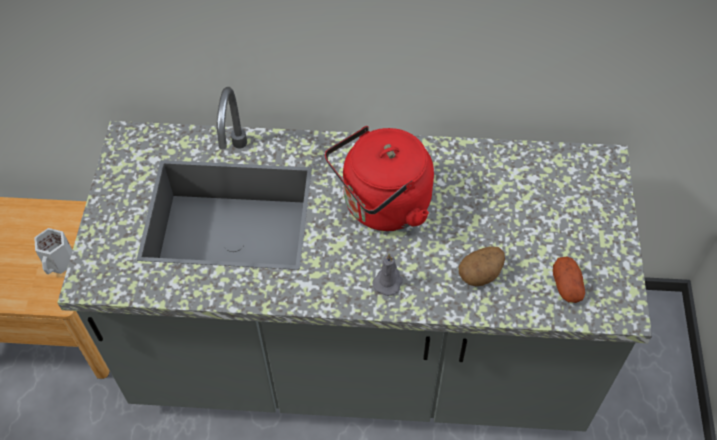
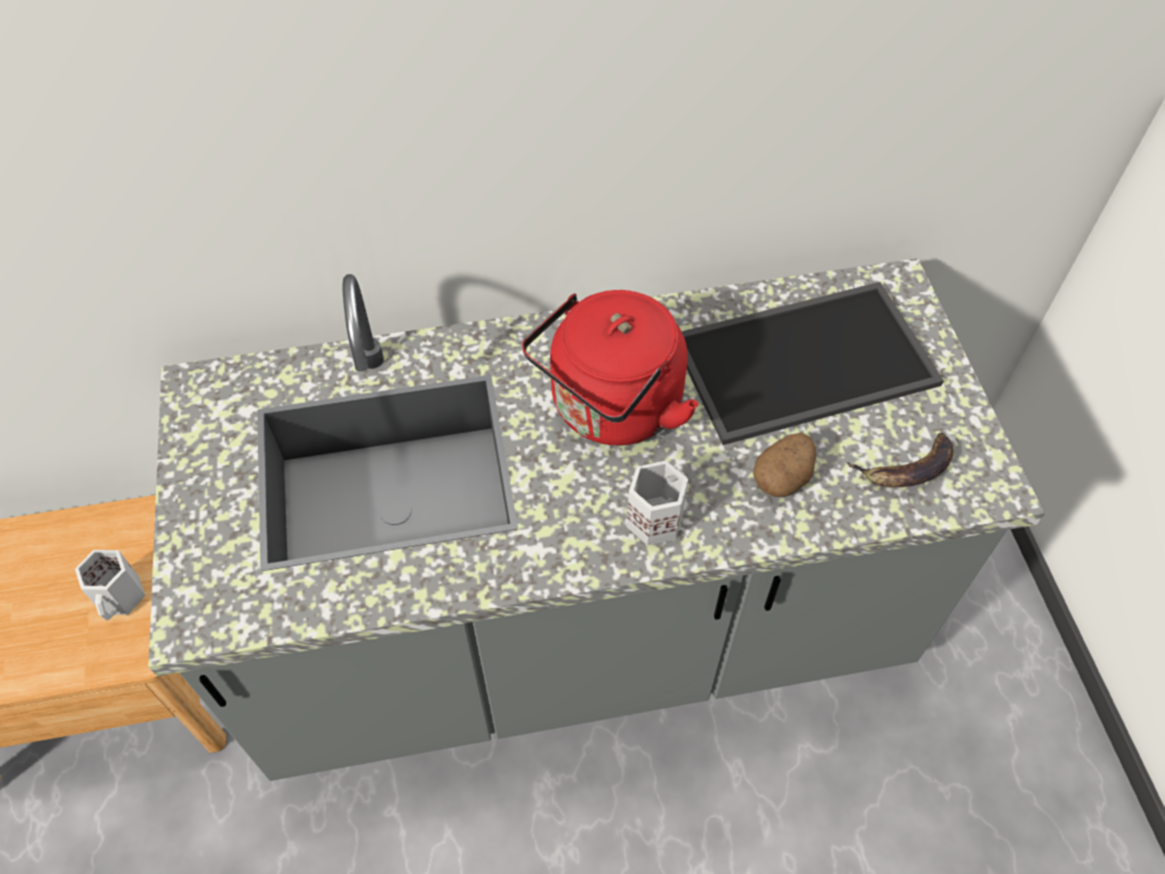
camera: 15 degrees left, 0 degrees up
grey candle [372,253,403,296] -> white mug [626,461,688,546]
potato [553,257,585,303] -> banana [847,433,954,487]
none -> tray [681,282,944,445]

